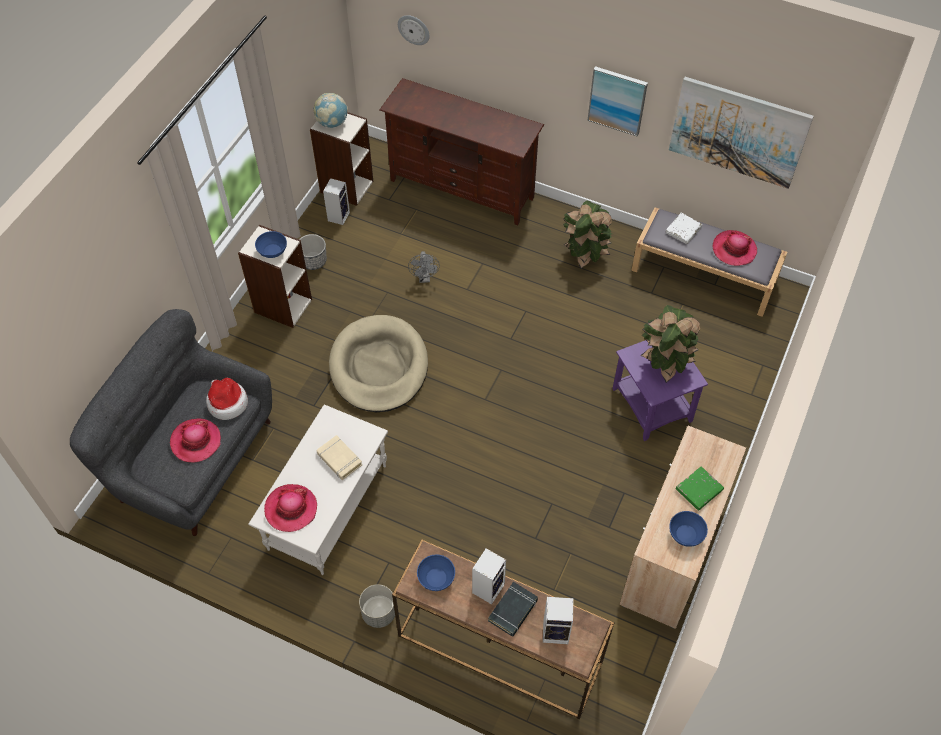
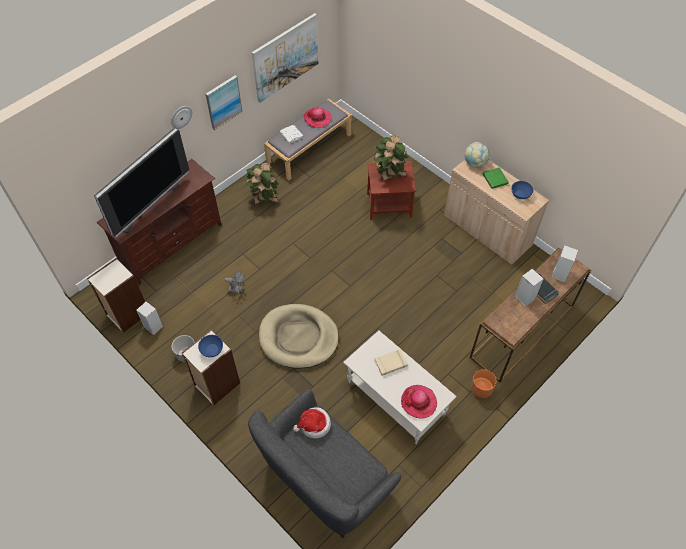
camera: 70 degrees left, 0 degrees up
hat [170,418,221,462] -> none
globe [314,93,348,128] -> globe moved to [464,142,490,167]
grey planter [359,584,395,628] -> orange planter [471,369,496,398]
wall clock [398,15,429,45] -> wall clock moved to [171,106,192,129]
blue bowl [417,555,455,591] -> none
purple side table [612,340,708,441] -> brown side table [367,161,416,220]
none -> television [94,128,189,237]

